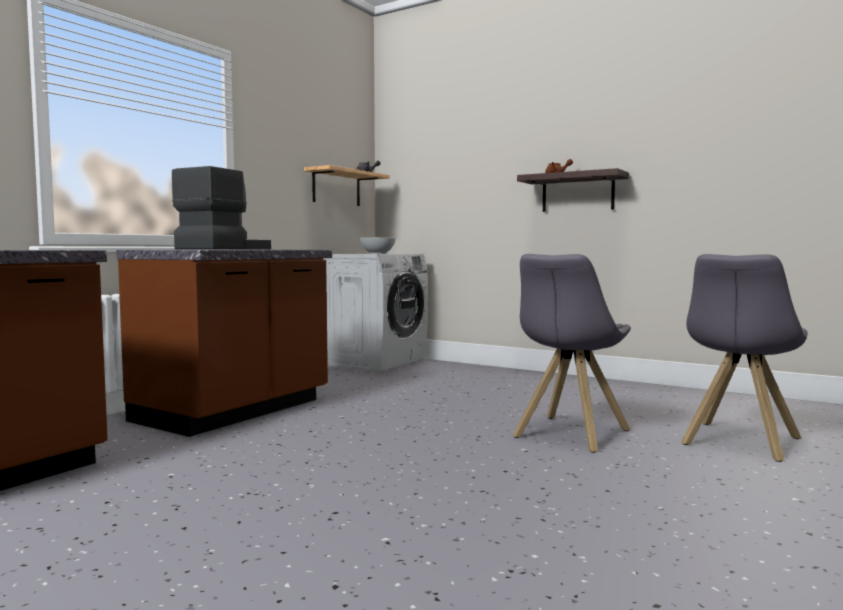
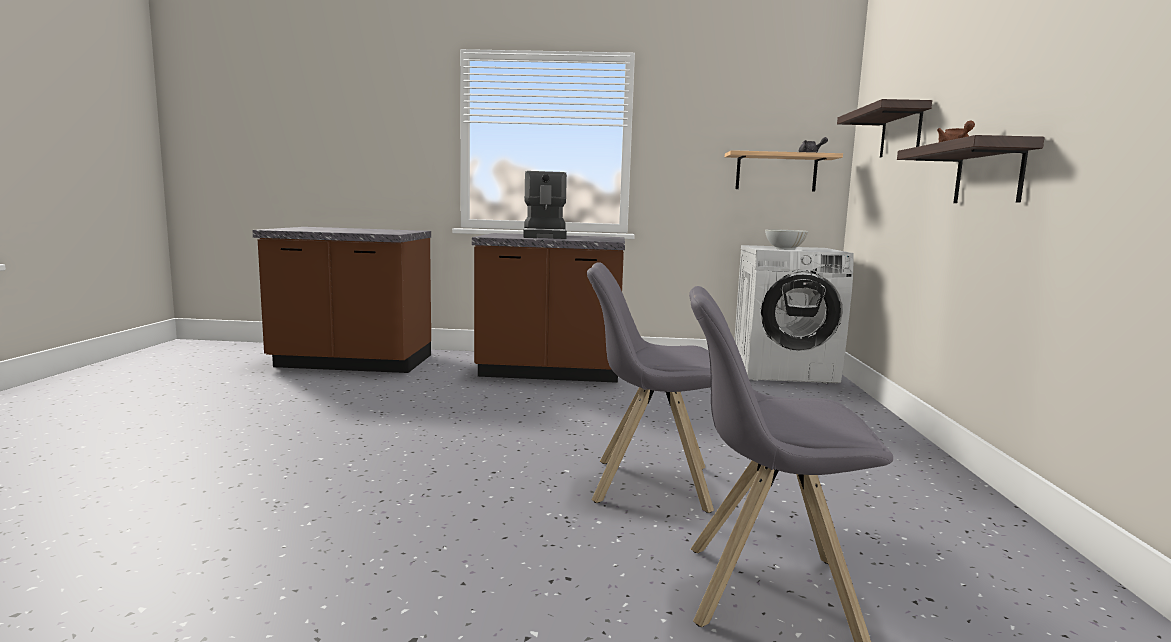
camera: 60 degrees right, 5 degrees up
coffee machine [172,166,271,249] -> coffee machine turned 90 degrees clockwise [523,171,567,239]
none -> shelf [837,99,932,158]

